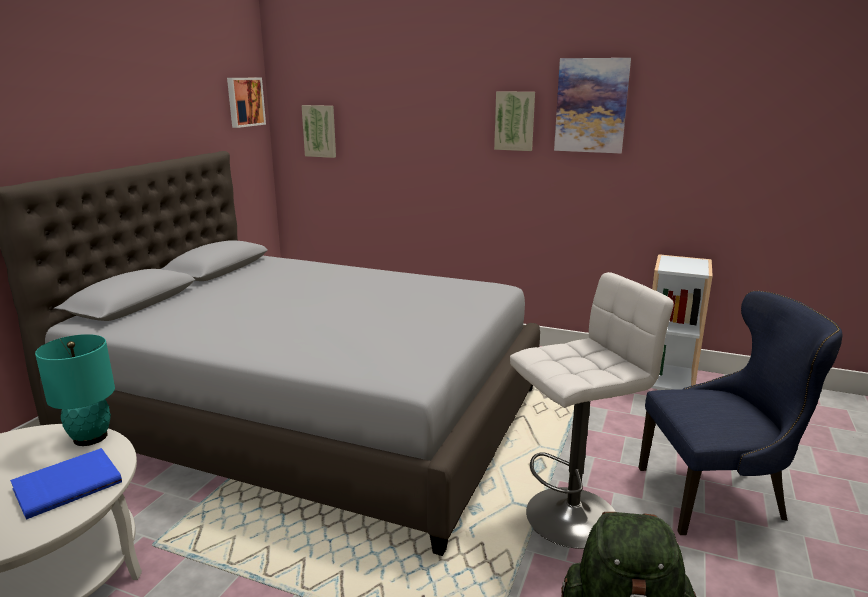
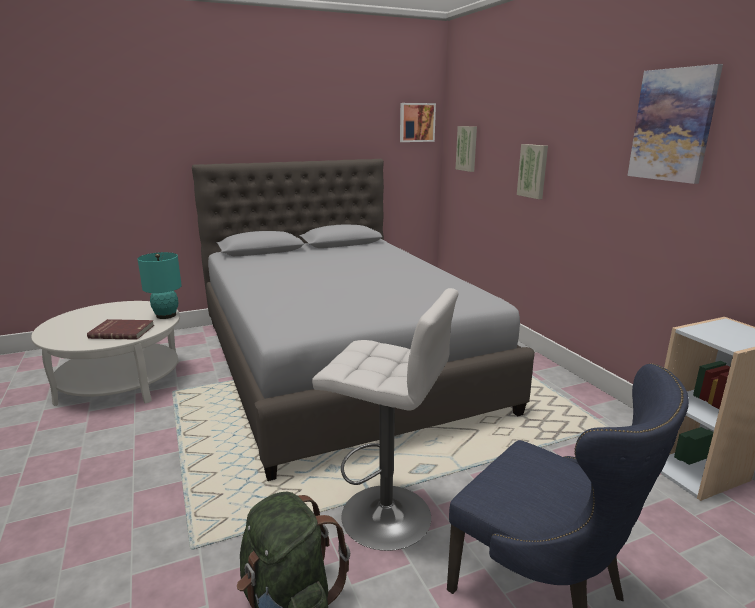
camera: 45 degrees right, 0 degrees up
blue book [10,448,122,520] -> red book [87,319,154,340]
picture [494,91,535,151] -> picture moved to [517,144,548,199]

